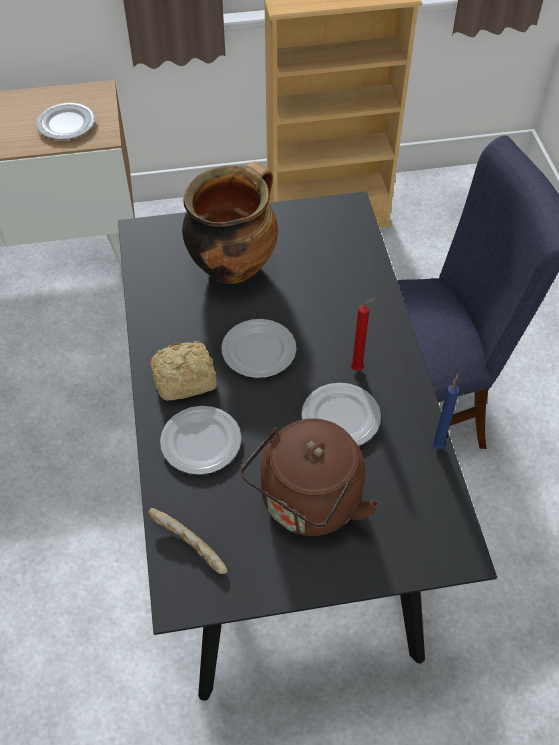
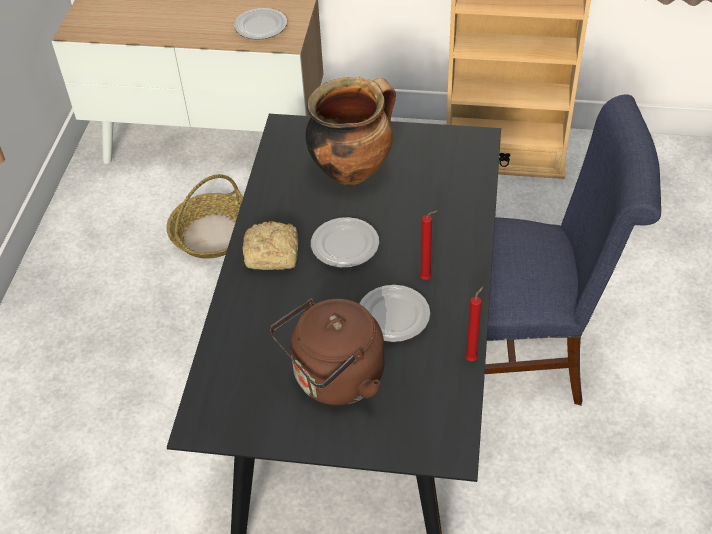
camera: 20 degrees right, 5 degrees down
bread [148,508,227,574] -> none
plate [160,406,241,475] -> none
blue candle [432,373,459,449] -> red candle [465,286,483,361]
none -> basket [167,174,243,259]

